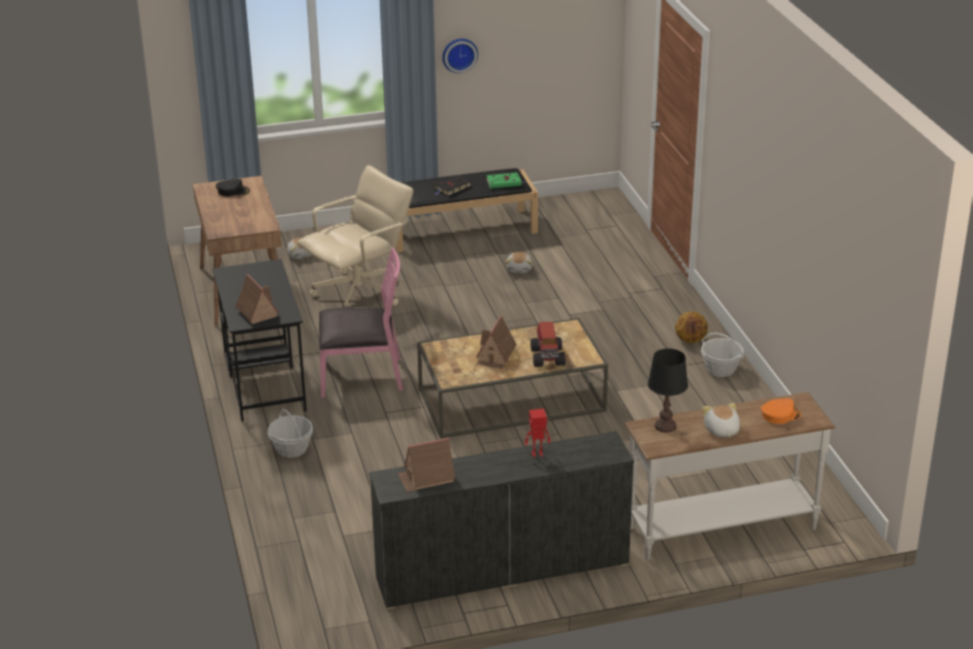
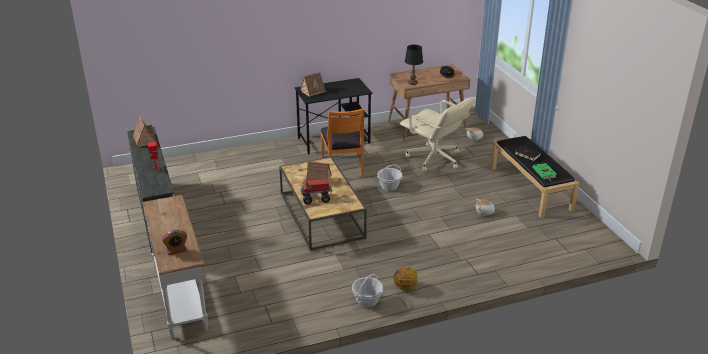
camera: 85 degrees right, 0 degrees up
basket [268,409,313,458] -> basket moved to [377,164,402,191]
pink chair [319,247,403,398] -> orange chair [321,108,364,177]
wall clock [442,39,478,73] -> none
black table lamp [648,349,688,433] -> black table lamp moved to [405,45,423,85]
plush toy [702,403,740,438] -> none
orange cap [761,398,801,424] -> alarm clock [162,230,187,255]

